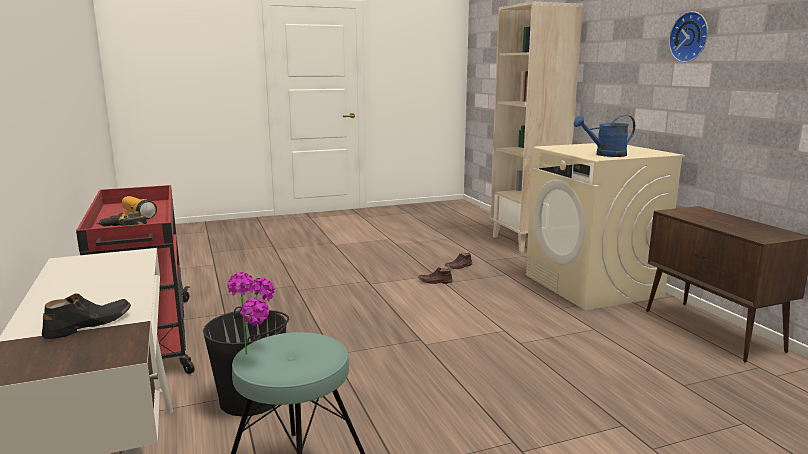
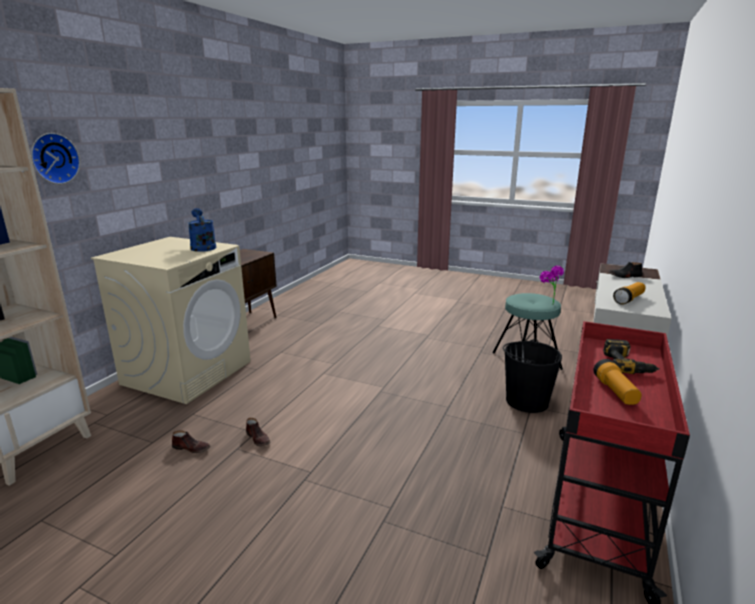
camera: 135 degrees left, 5 degrees up
blue watering can [574,115,635,157] -> blue watering can turned 150 degrees counterclockwise [188,208,216,252]
wall clock [669,11,708,62] -> wall clock moved to [31,133,80,184]
none -> flashlight [613,282,646,305]

